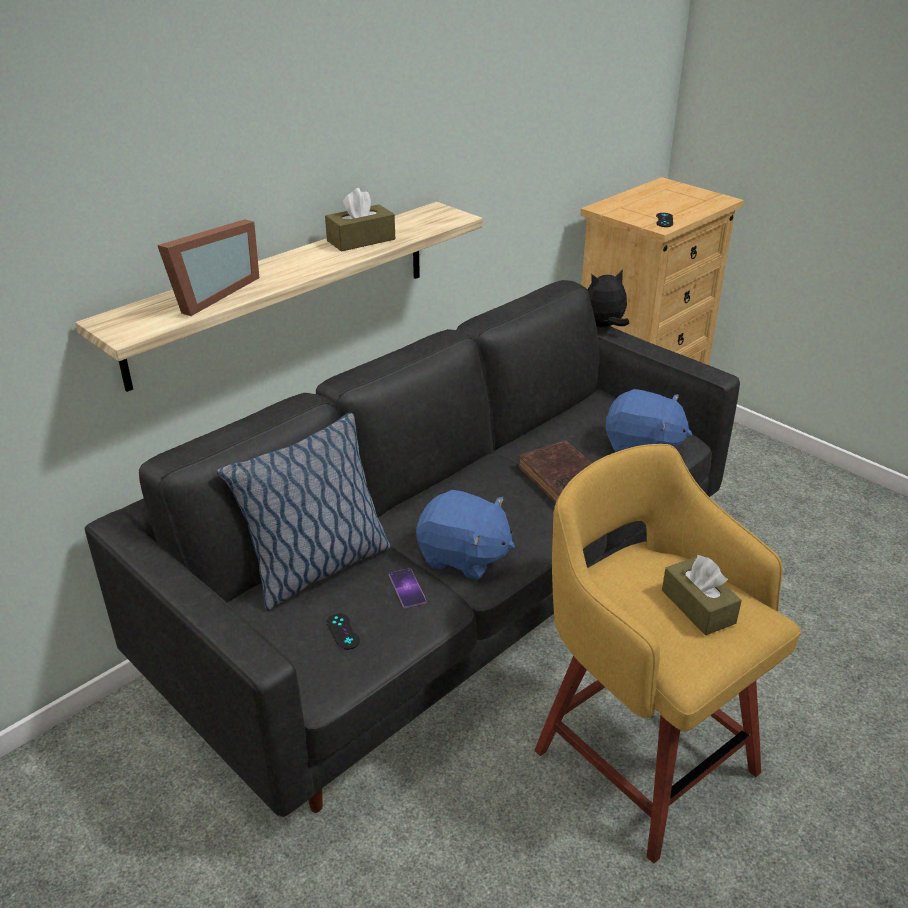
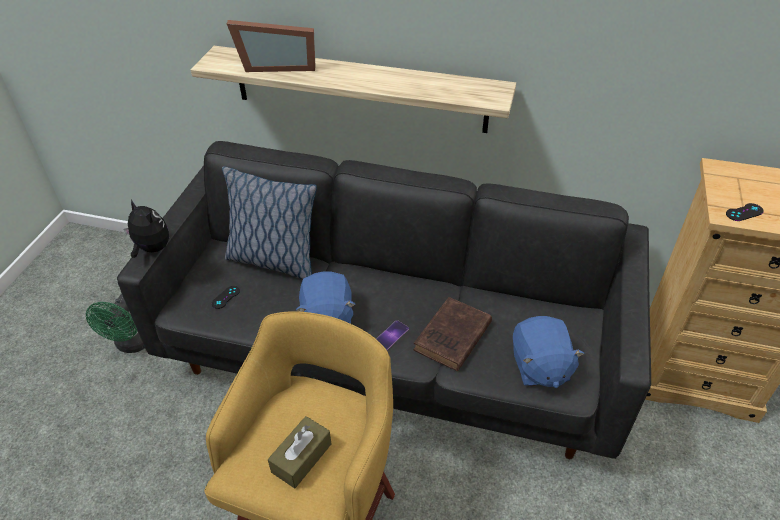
camera: 60 degrees right, 10 degrees up
brown tissue box [325,188,395,252] -> none
phone [389,568,426,608] -> phone moved to [376,320,409,350]
plush toy [588,269,629,328] -> plush toy moved to [124,199,169,258]
none -> green fan [86,294,145,353]

